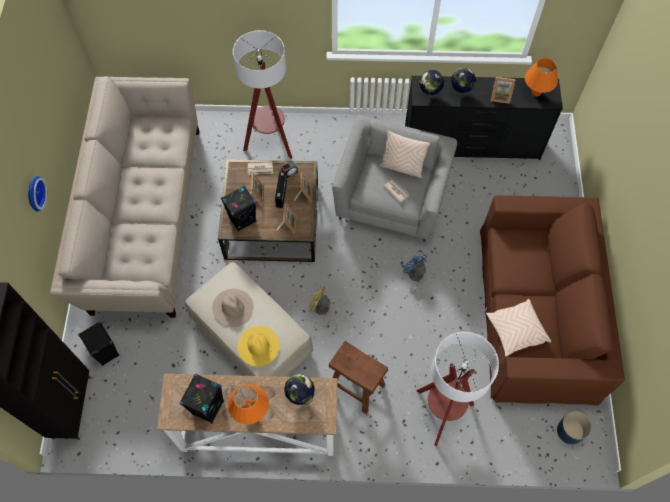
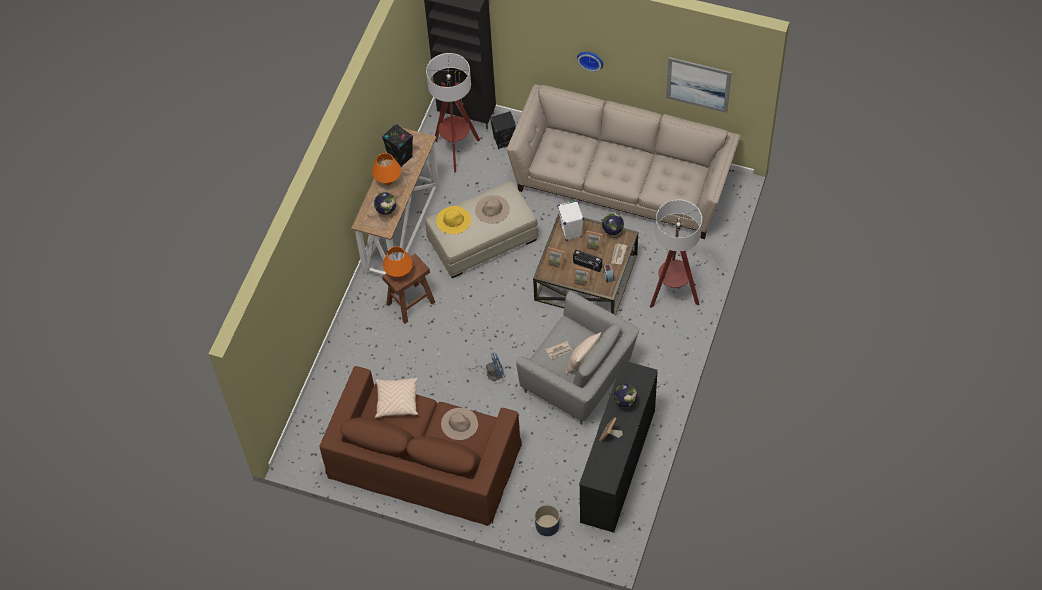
camera: 110 degrees right, 5 degrees down
black speaker [221,186,256,232] -> white speaker [557,200,584,241]
yellow fan [309,286,337,332] -> none
floor lamp [417,332,499,446] -> floor lamp moved to [426,53,480,172]
globe [419,70,444,99] -> globe moved to [602,213,624,238]
orange table lamp [525,58,558,96] -> orange table lamp moved to [383,246,413,278]
blue planter [557,411,592,445] -> blue planter moved to [535,505,560,536]
none -> beige hat [441,408,478,440]
none -> picture [666,57,731,113]

